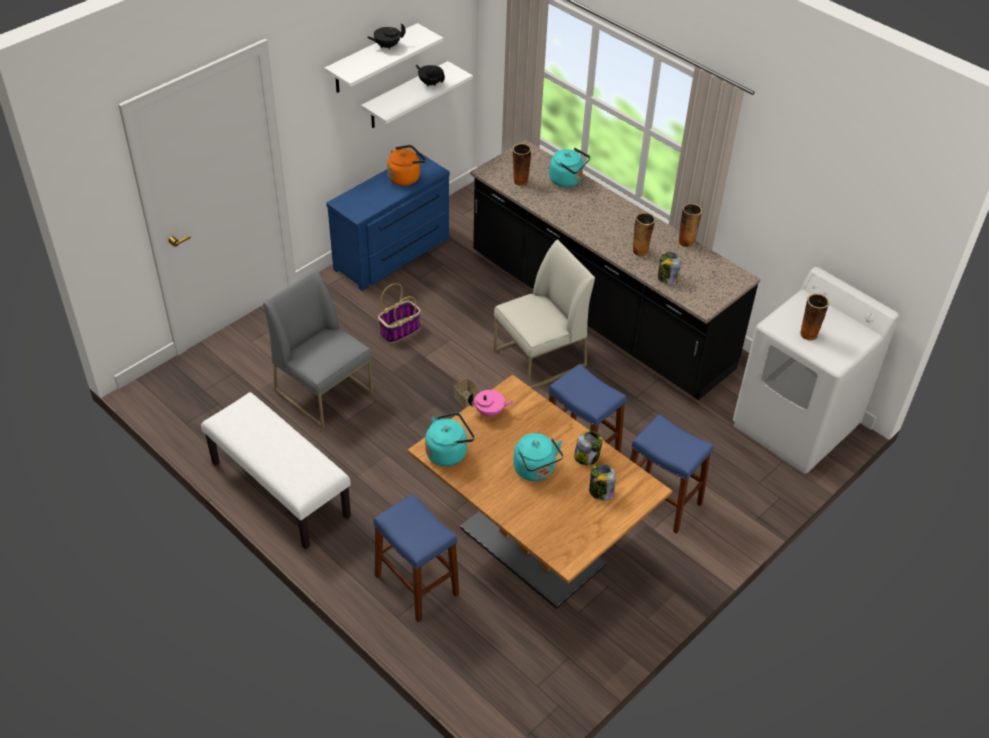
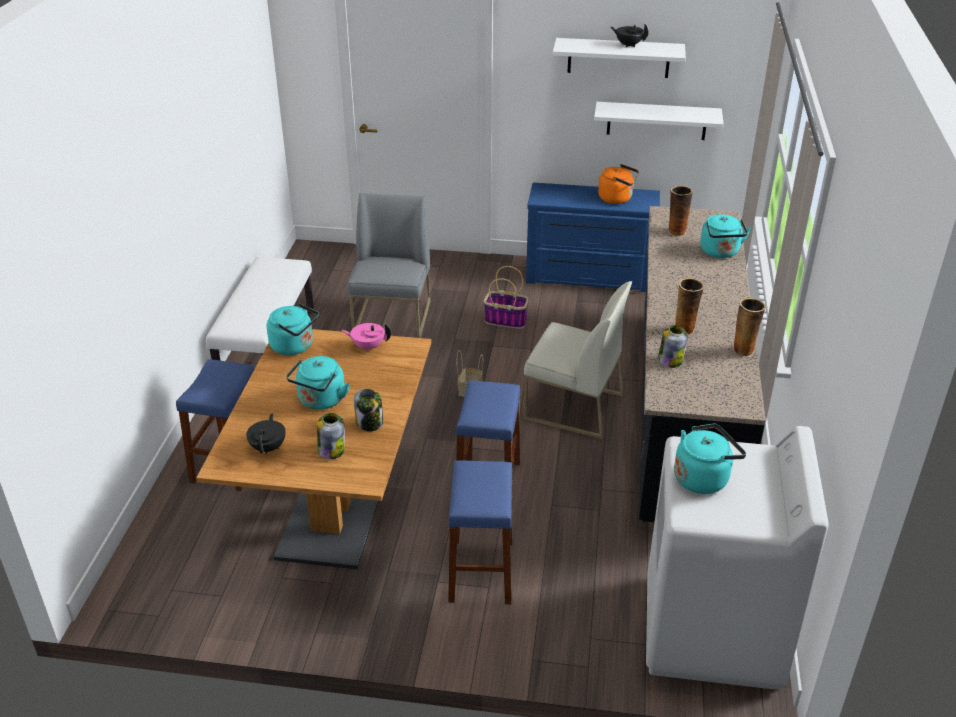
camera: 55 degrees right, 10 degrees down
black teapot [416,65,445,86] -> black teapot moved to [246,413,286,454]
pink teapot [468,390,514,417] -> pink teapot turned 135 degrees clockwise [342,323,391,352]
vase [799,293,829,341] -> turquoise kettle [674,423,746,494]

